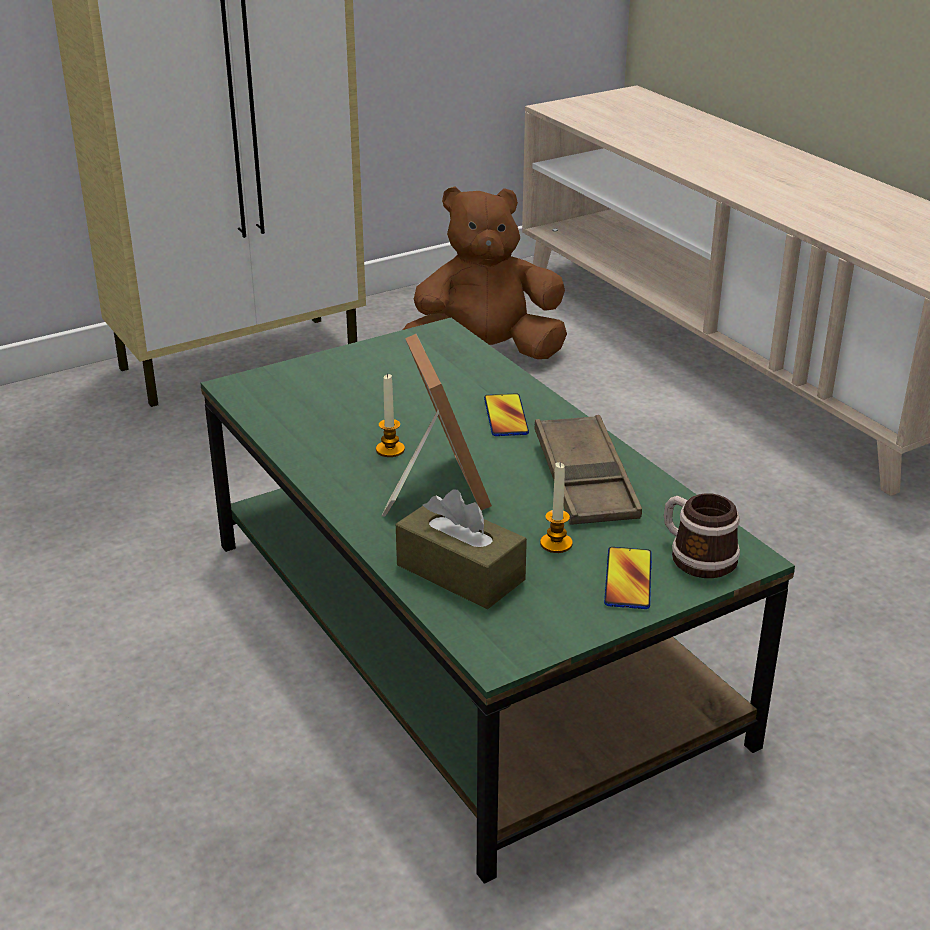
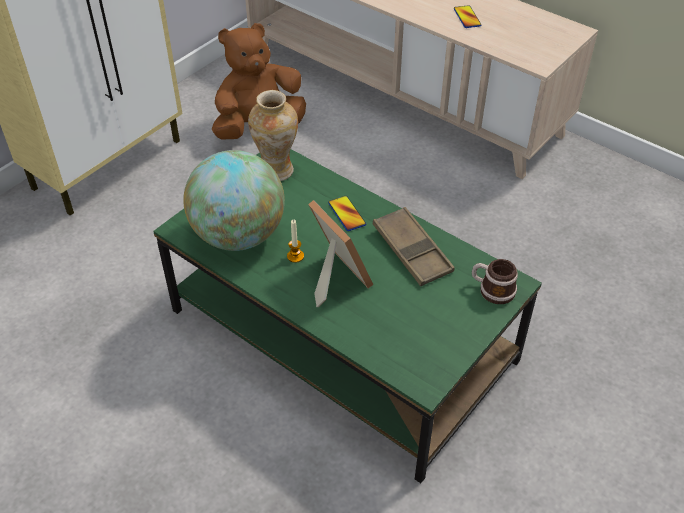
camera: 20 degrees left, 15 degrees up
brown tissue box [396,490,527,609] -> none
candle [540,462,573,553] -> none
phone [604,547,652,609] -> phone moved to [454,5,481,28]
none -> globe [183,150,285,251]
none -> vase [248,90,298,181]

